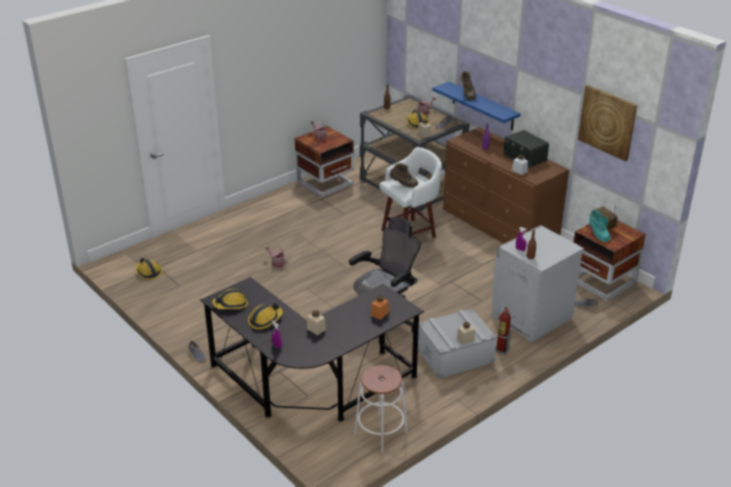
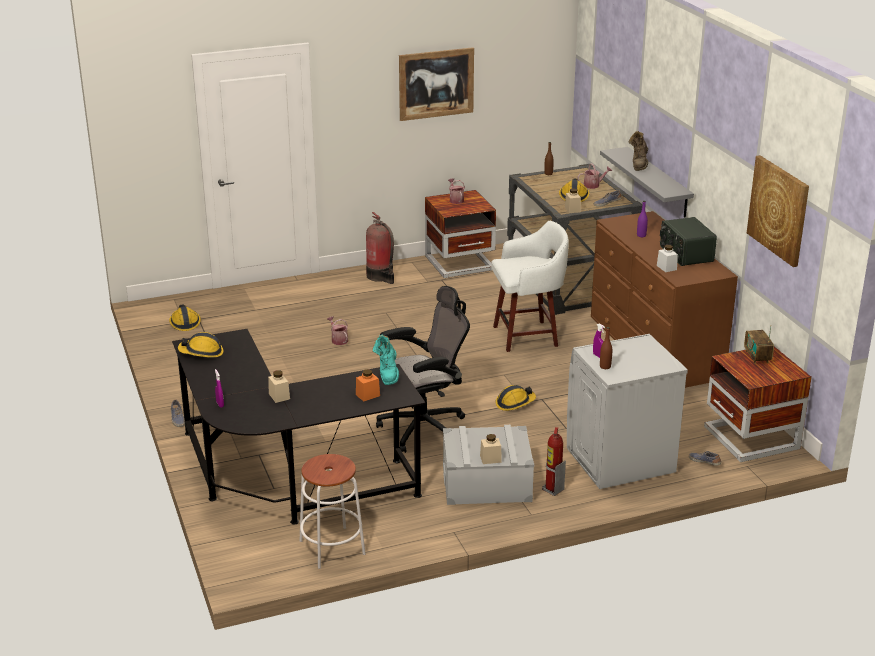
camera: 20 degrees right, 5 degrees down
hard hat [248,303,283,329] -> hard hat moved to [496,385,536,411]
brown boot [389,163,418,188] -> none
blue shelf [432,82,521,130] -> grey shelf [600,147,694,217]
turquoise boot [589,209,611,242] -> turquoise boot moved to [372,334,399,385]
none -> fire extinguisher [366,212,394,284]
none -> picture [399,47,474,121]

